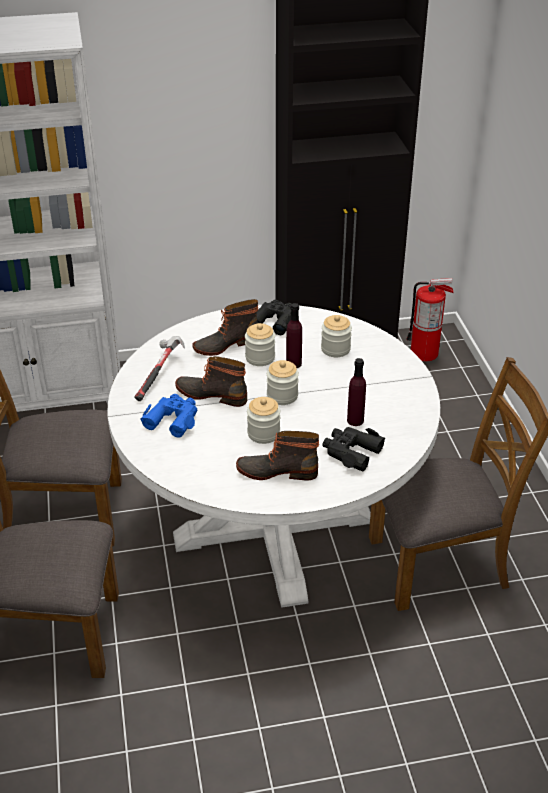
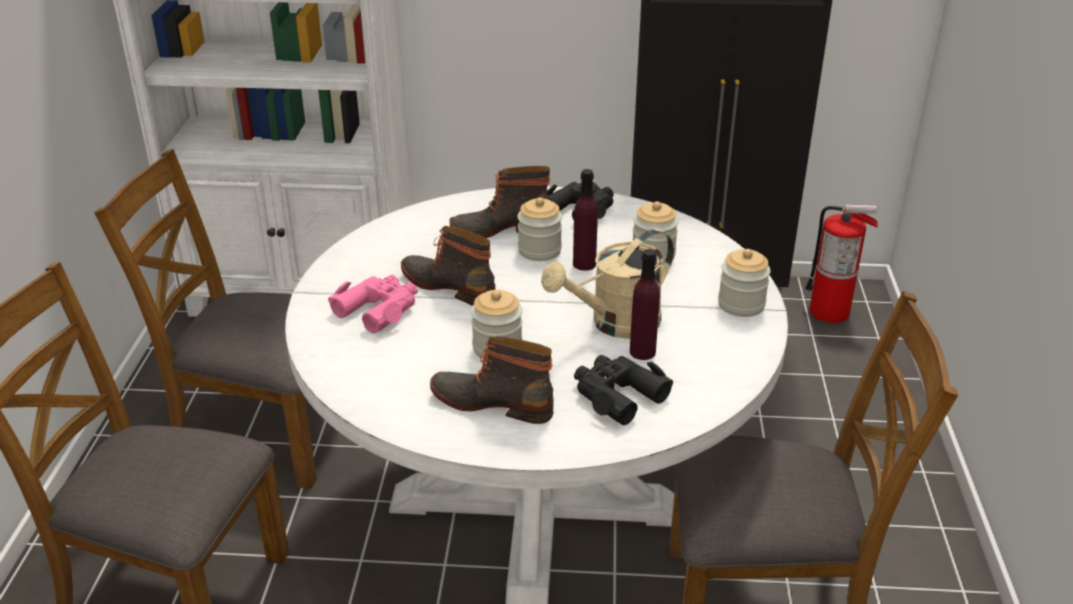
camera: 15 degrees right, 5 degrees down
hammer [135,336,185,401] -> none
blue binoculars [141,394,197,438] -> pink binoculars [328,274,417,334]
jar [267,360,299,405] -> jar moved to [718,249,771,317]
none -> beige watering can [541,229,674,339]

